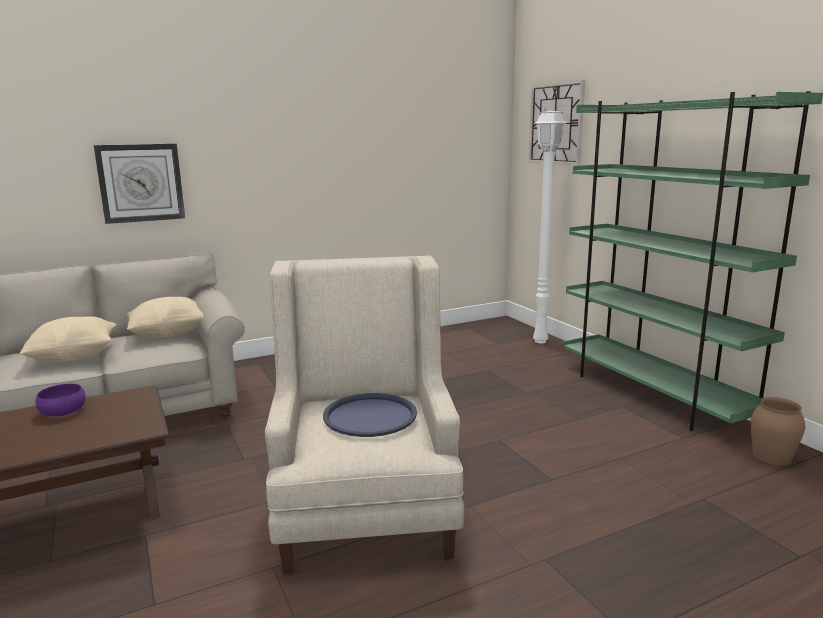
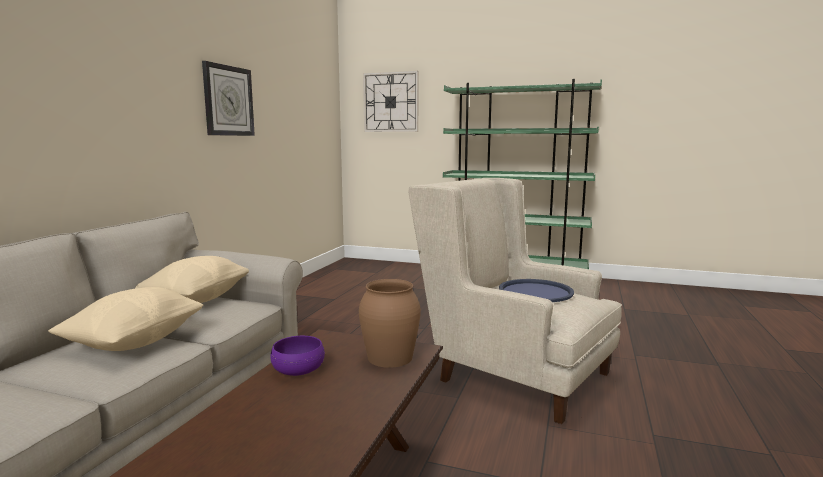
camera: 45 degrees left, 5 degrees down
wall clock [94,144,185,224] -> wall clock moved to [202,61,255,136]
white floor lamp [533,110,567,343] -> none
brown vase [751,397,805,466] -> brown vase moved to [359,279,421,368]

